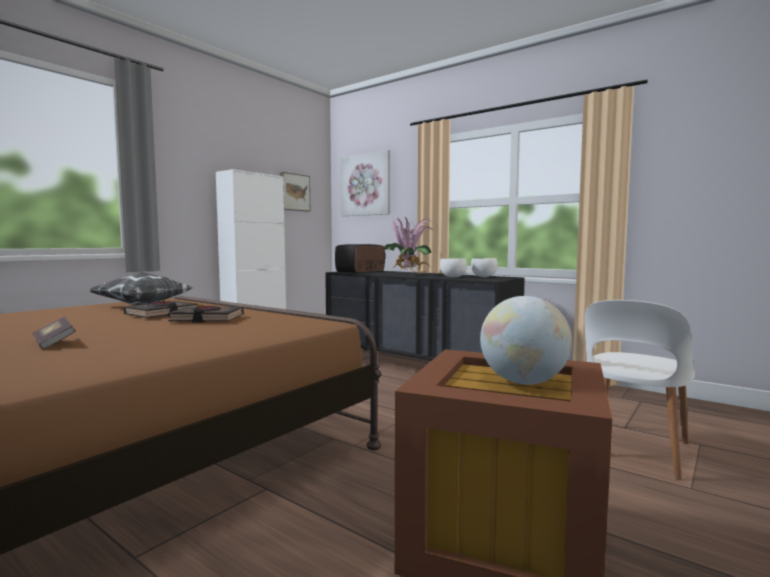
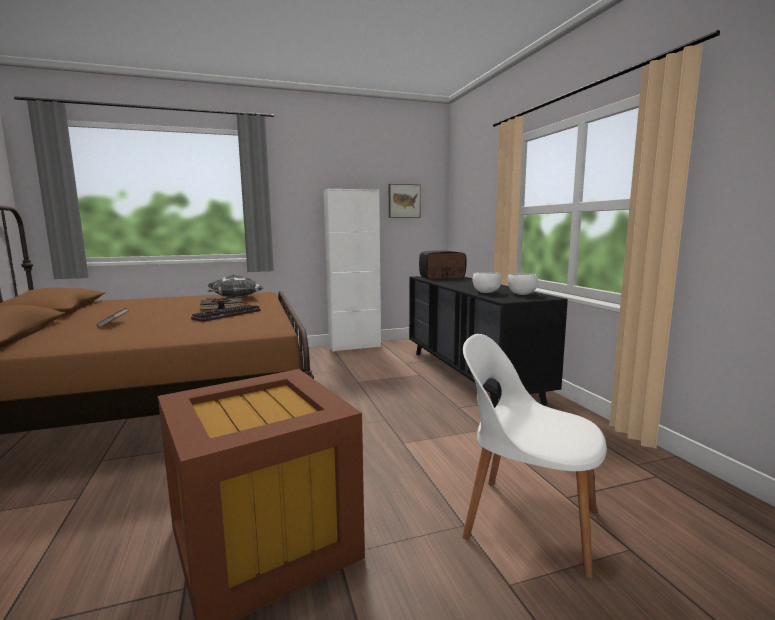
camera: 35 degrees right, 5 degrees up
black book [168,306,243,323] -> keyboard [191,304,261,322]
picture [341,150,390,216] -> none
potted plant [383,216,436,275] -> none
globe [480,296,572,385] -> none
white chair [584,300,695,480] -> white chair turned 45 degrees clockwise [463,334,607,578]

